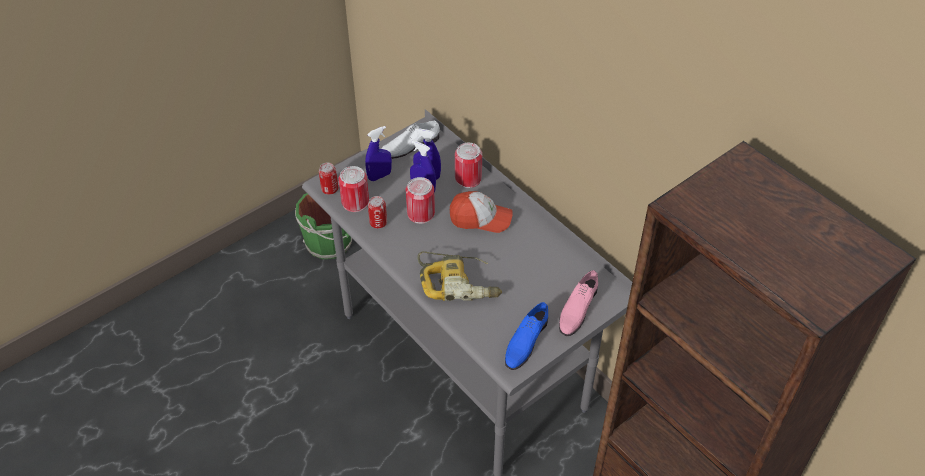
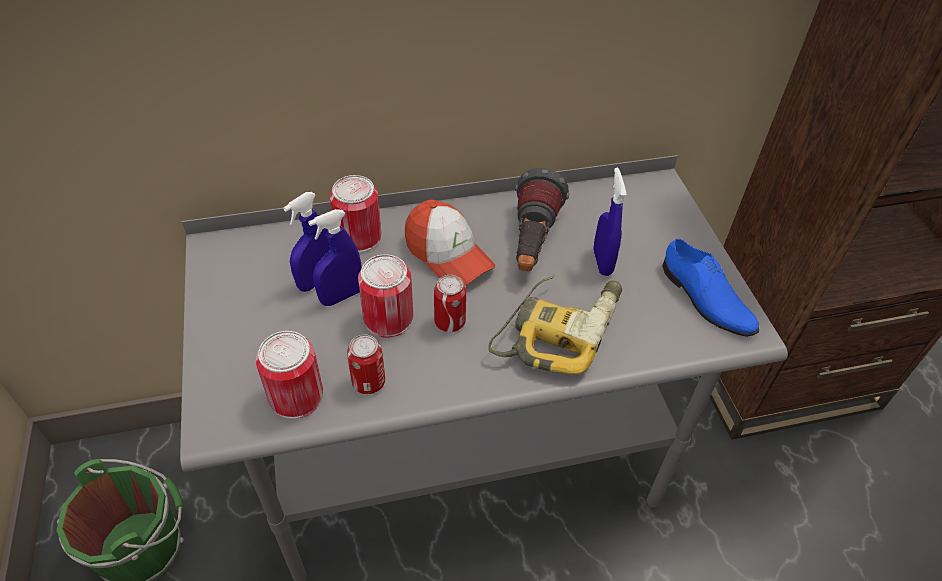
camera: 65 degrees left, 0 degrees up
can [319,163,338,195] -> can moved to [434,275,466,332]
blue spray bottle [365,126,392,181] -> blue spray bottle moved to [593,168,627,276]
white shoe [381,121,440,159] -> none
cap [450,191,513,233] -> cap turned 105 degrees clockwise [405,200,495,286]
pink shoe [559,270,598,336] -> none
none -> flashlight [515,168,569,271]

